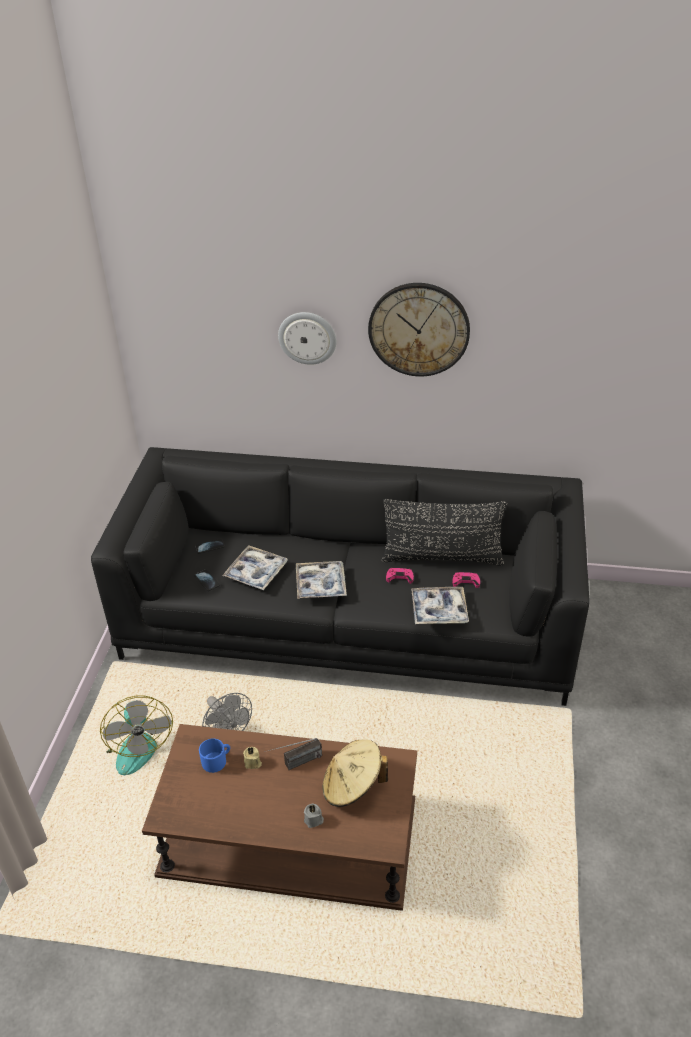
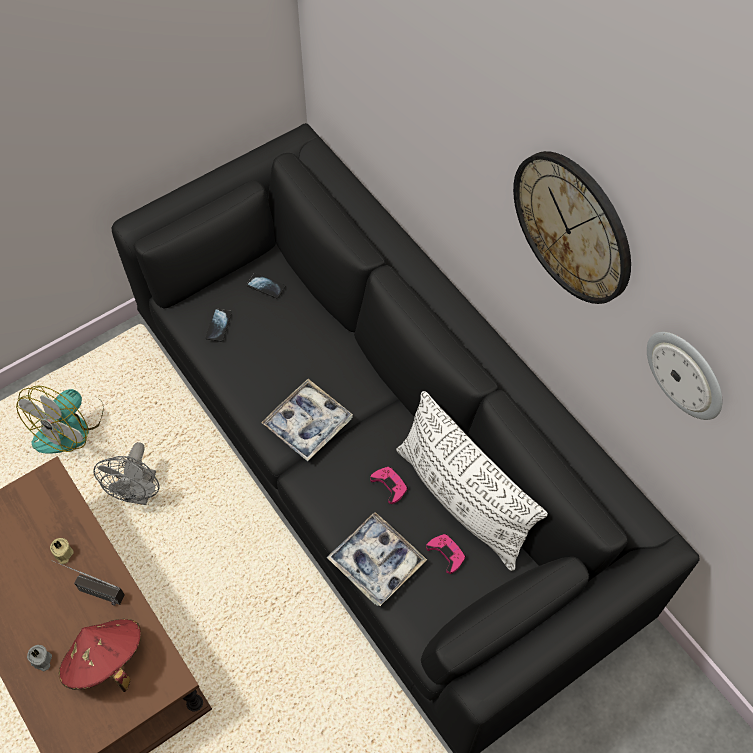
camera: 45 degrees right, 20 degrees up
blue mug [199,739,230,773] -> none
tray [222,545,288,590] -> none
wall clock [278,312,336,365] -> wall clock moved to [647,332,722,420]
beige hat [323,739,388,807] -> red hat [59,619,141,692]
black pillow [381,499,507,566] -> white pillow [396,391,548,571]

